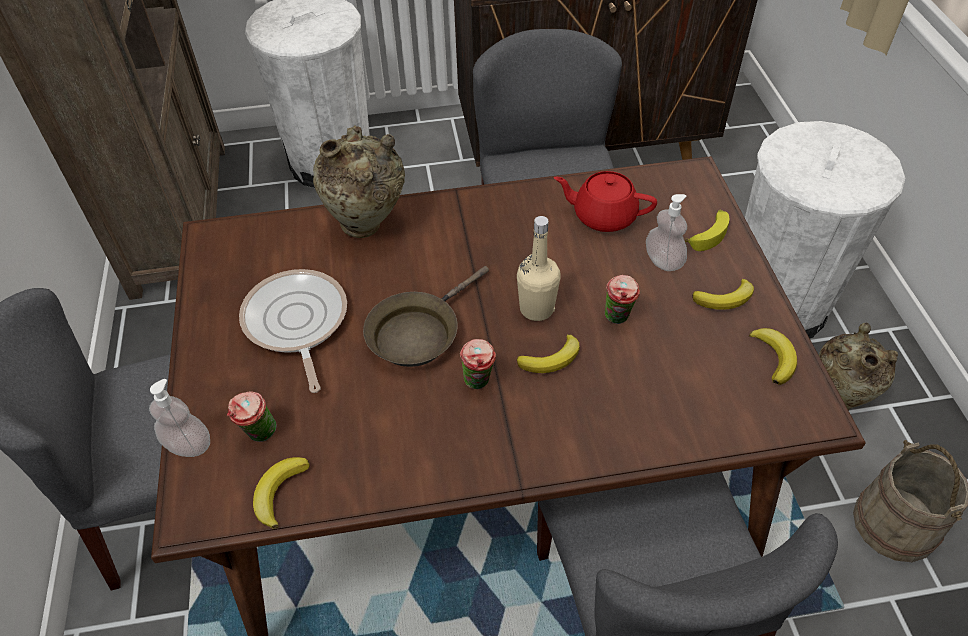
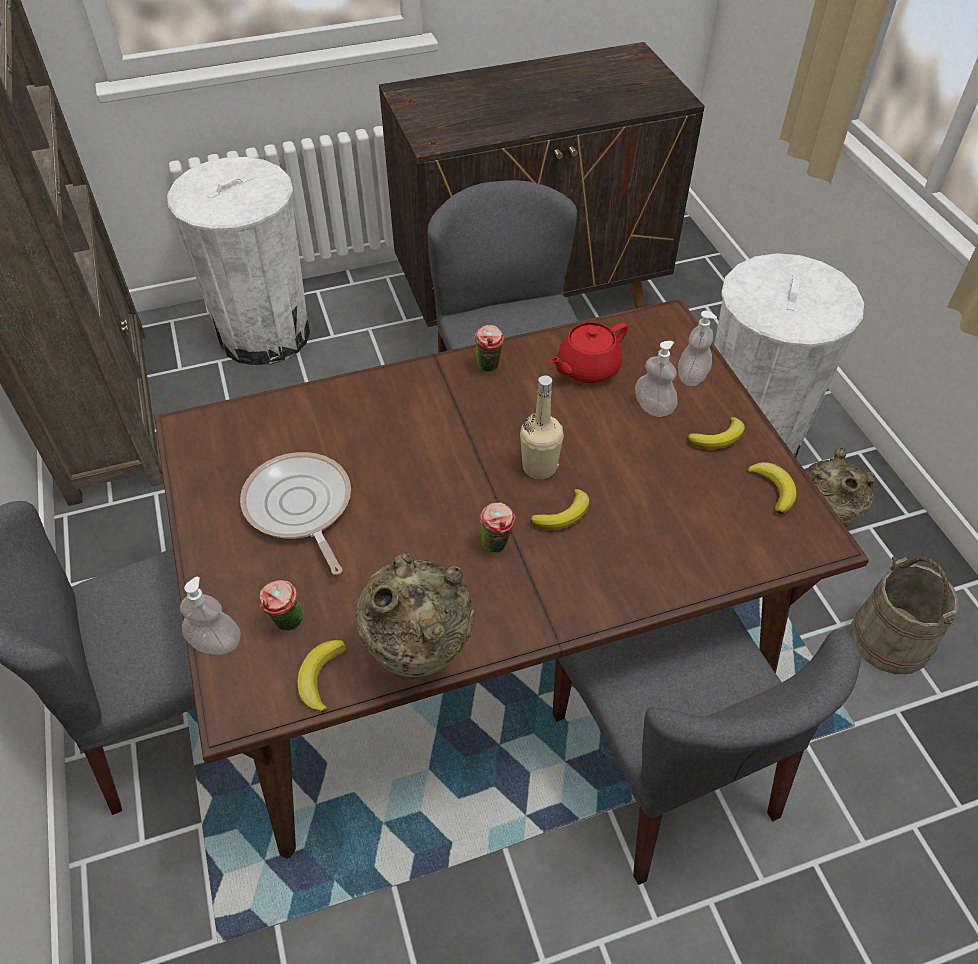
camera: 10 degrees left, 0 degrees up
beige vase [313,125,405,238] -> beige vase moved to [355,552,474,680]
brown frying pan [363,266,489,367] -> none
red teapot [554,171,657,232] -> red teapot turned 45 degrees counterclockwise [549,322,628,383]
cup [605,275,640,324] -> cup moved to [474,325,504,372]
banana [685,210,729,251] -> soap dispenser [678,311,717,386]

